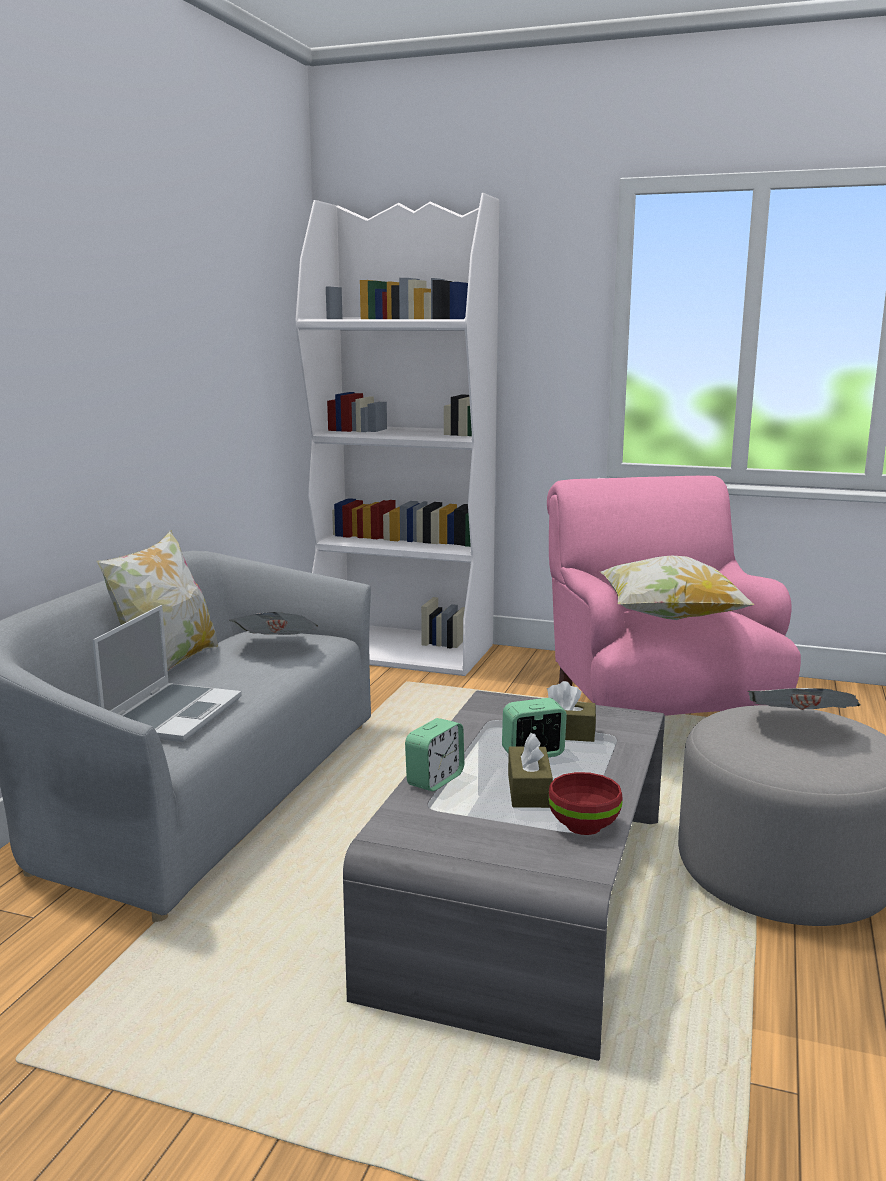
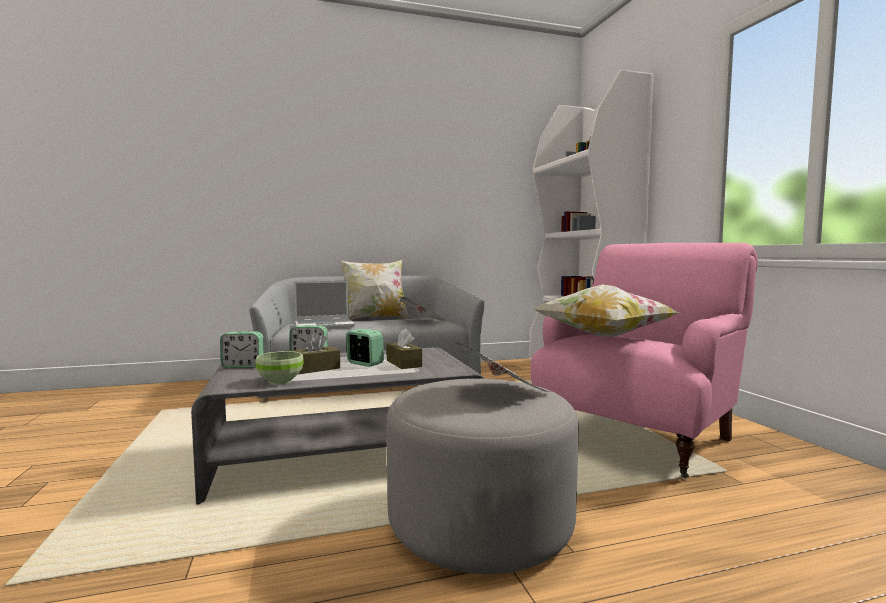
camera: 55 degrees right, 10 degrees down
red bowl [549,772,623,835] -> green bowl [255,351,303,384]
none -> alarm clock [220,331,264,368]

